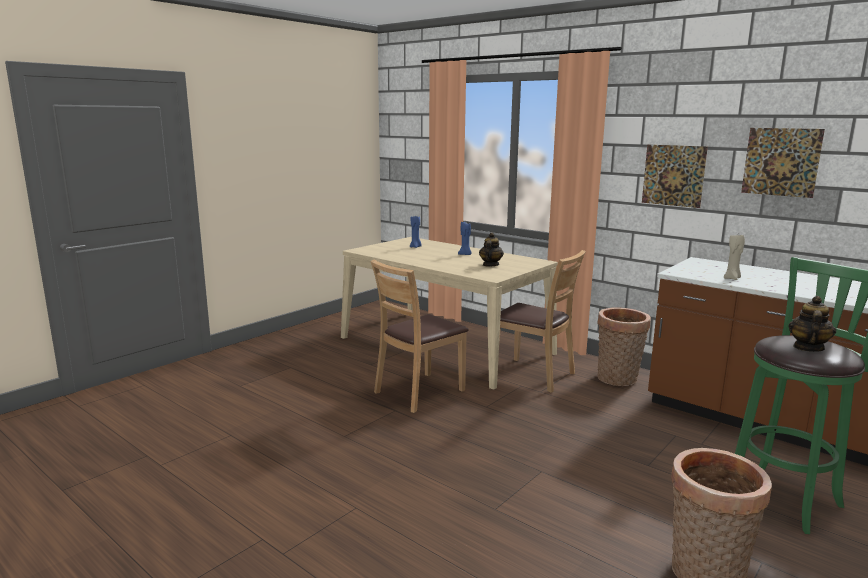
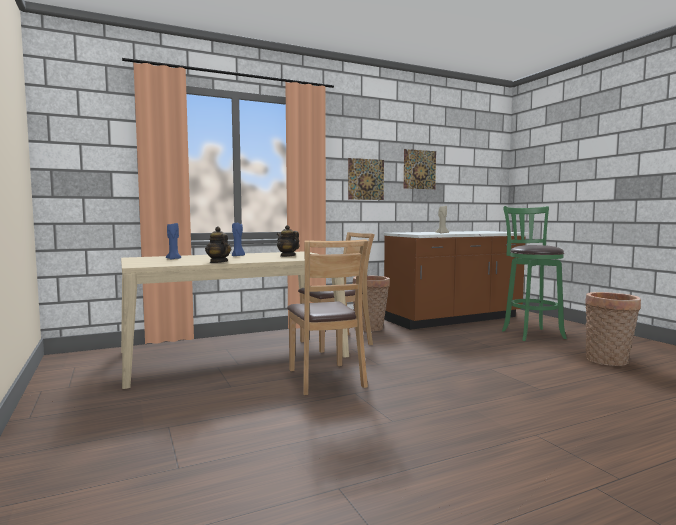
camera: 65 degrees left, 10 degrees down
teapot [788,296,836,352] -> teapot moved to [205,227,231,263]

